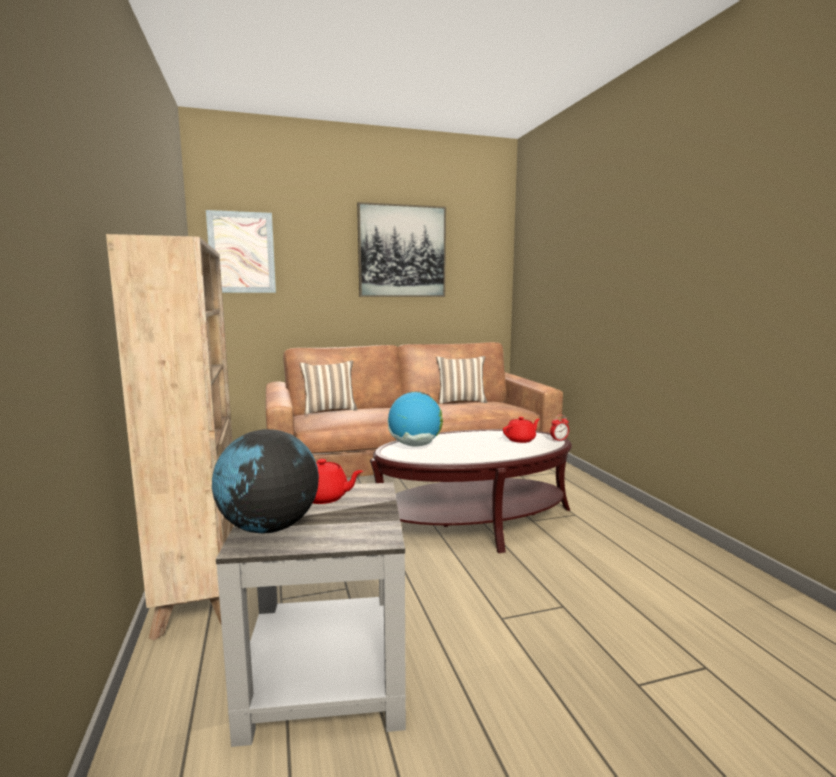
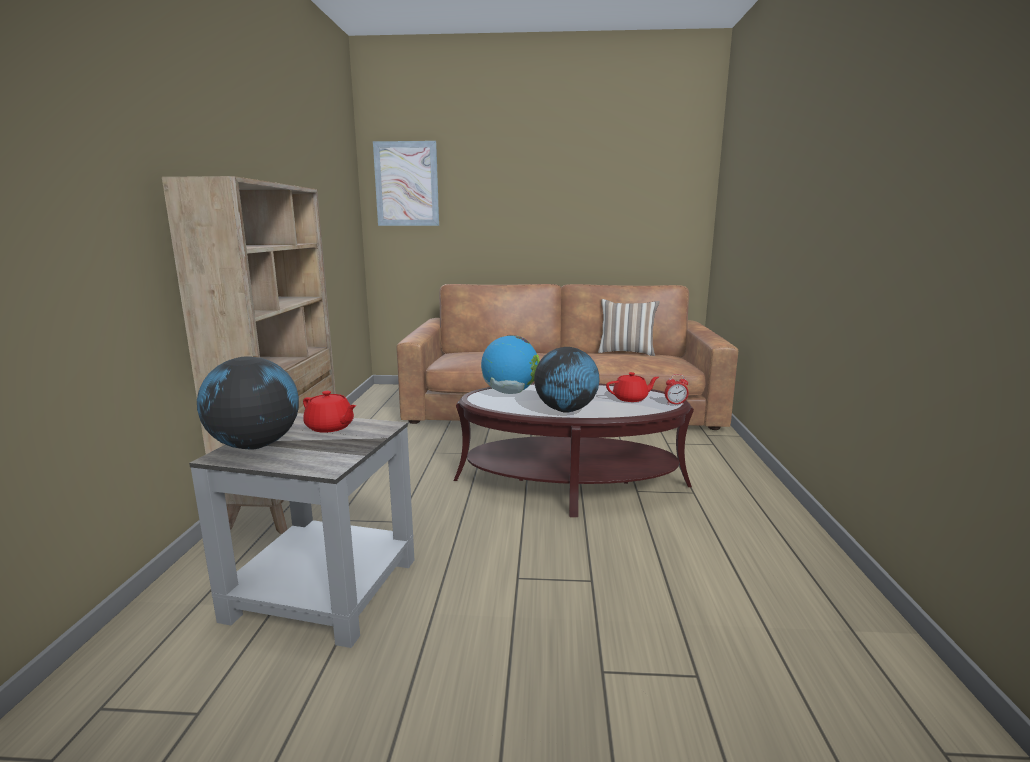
camera: 20 degrees right, 5 degrees up
pillow [299,360,357,414] -> none
picture [357,202,446,297] -> none
none -> globe [534,347,599,413]

